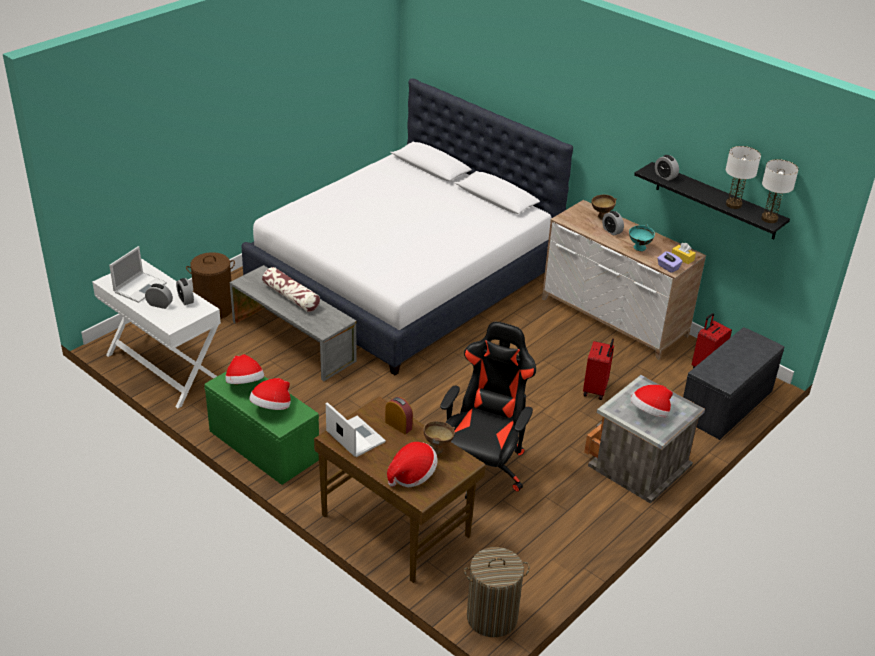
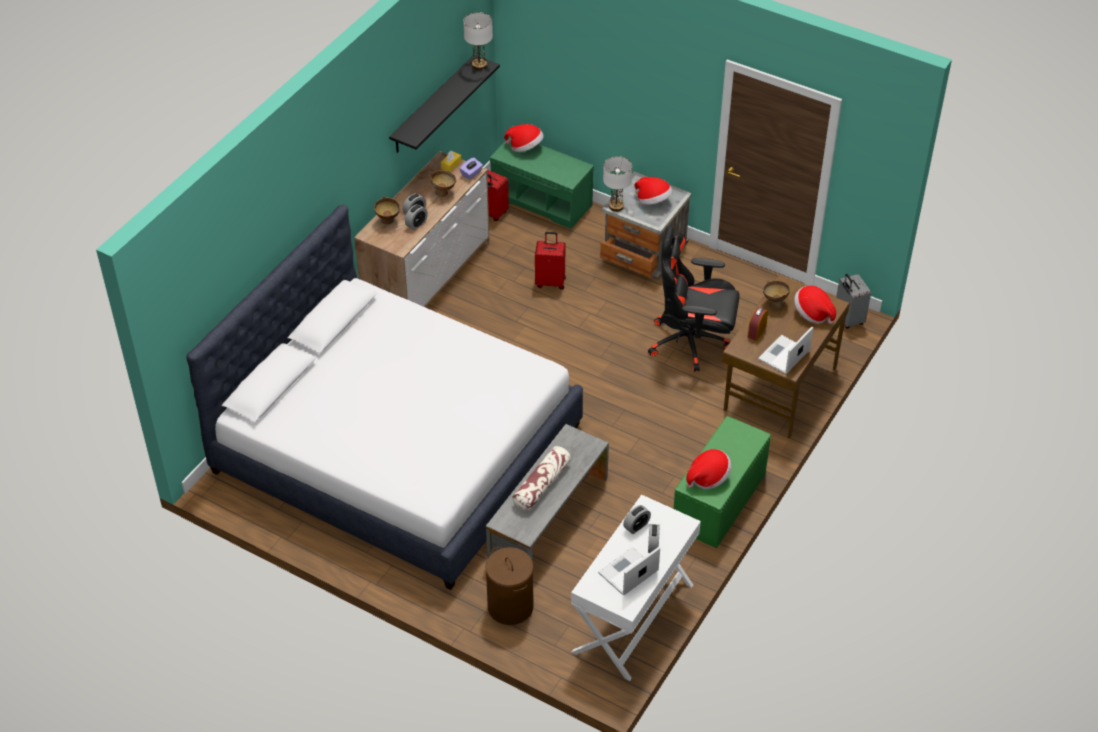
camera: 100 degrees left, 10 degrees up
laptop [109,246,167,303] -> laptop turned 60 degrees counterclockwise [598,547,660,595]
hat [249,378,291,410] -> hat moved to [504,124,544,152]
laundry basket [464,547,530,637] -> grey suitcase [836,274,871,329]
turquoise bowl [629,224,655,251] -> brown bowl [431,170,457,197]
alarm clock [655,155,679,181] -> alarm clock moved to [405,204,428,230]
grey bench [683,327,784,440] -> green bench [490,137,594,229]
table lamp [726,146,761,209] -> table lamp moved to [603,156,632,212]

